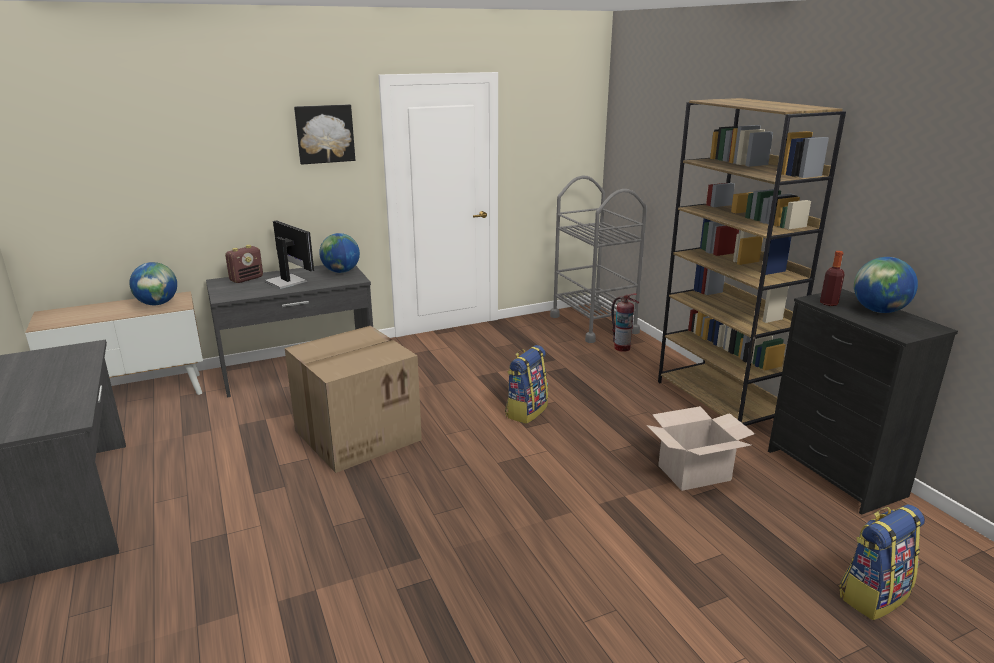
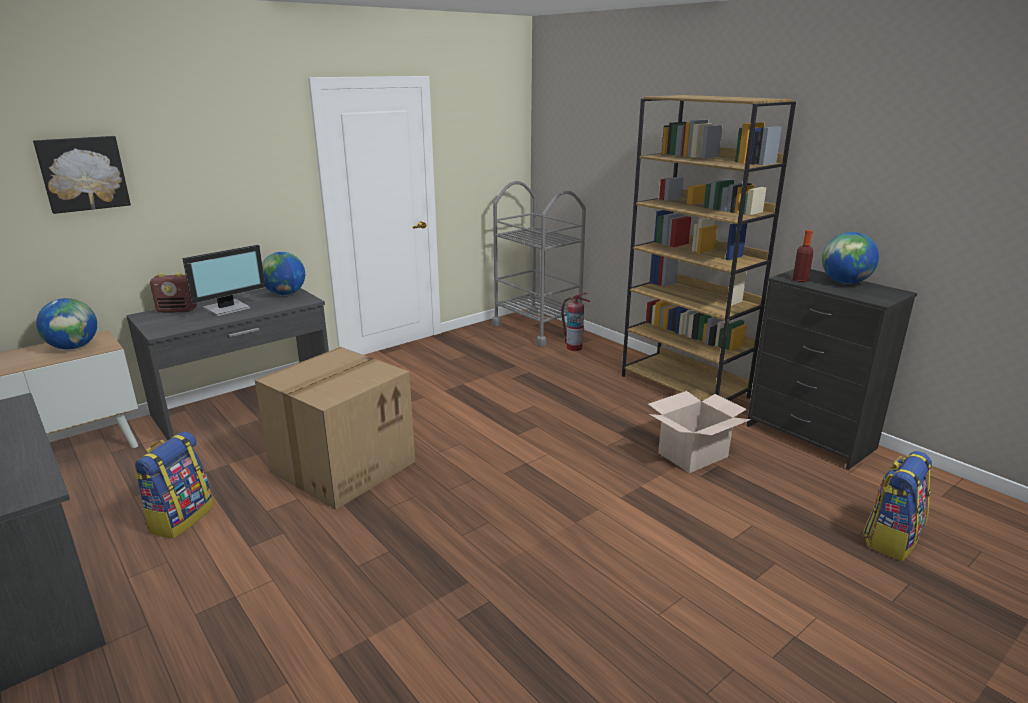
camera: 15 degrees left, 0 degrees up
radio [225,245,263,283] -> radio turned 60 degrees clockwise [150,273,197,313]
monitor [265,220,314,289] -> monitor turned 105 degrees clockwise [182,245,266,317]
picture [294,104,355,165] -> picture moved to [33,136,131,214]
backpack [505,345,548,424] -> backpack moved to [134,431,214,539]

